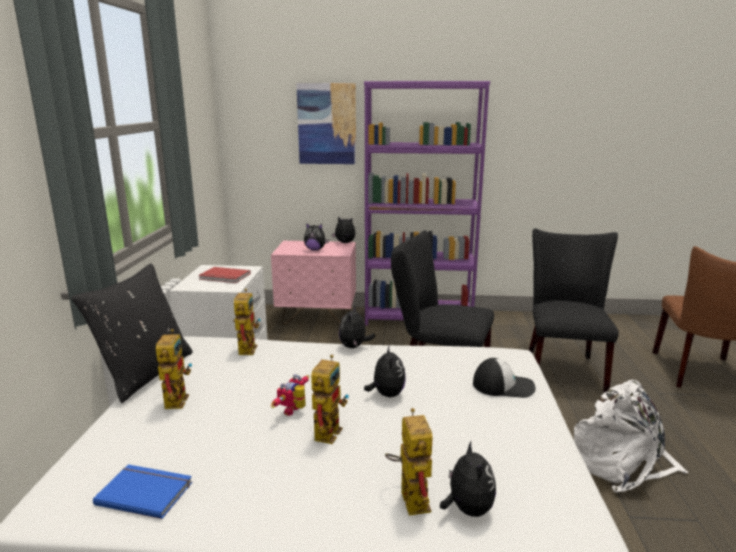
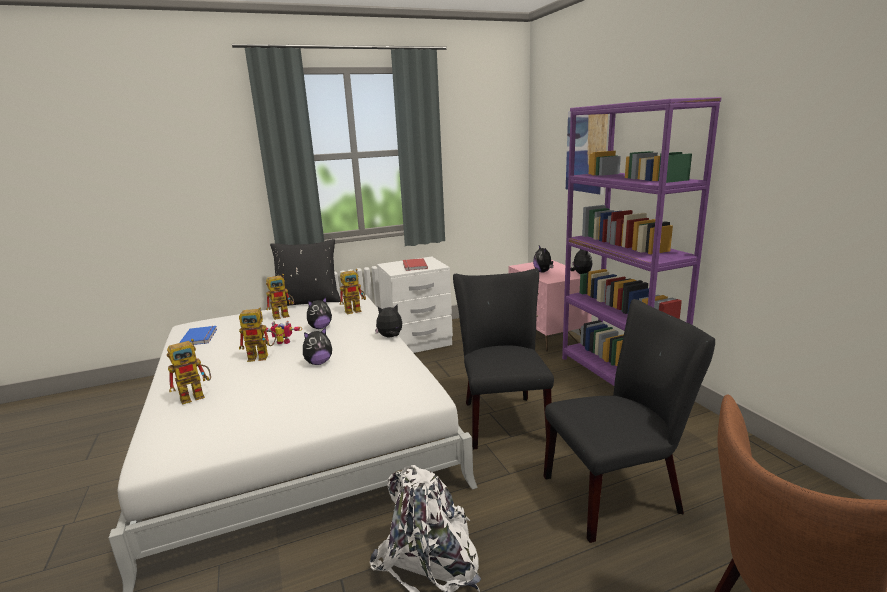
camera: 65 degrees right, 0 degrees up
plush toy [440,441,496,517] -> plush toy moved to [307,297,332,329]
cap [473,358,535,398] -> none

